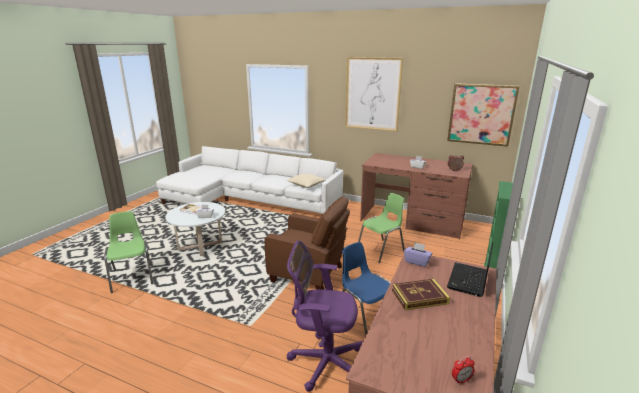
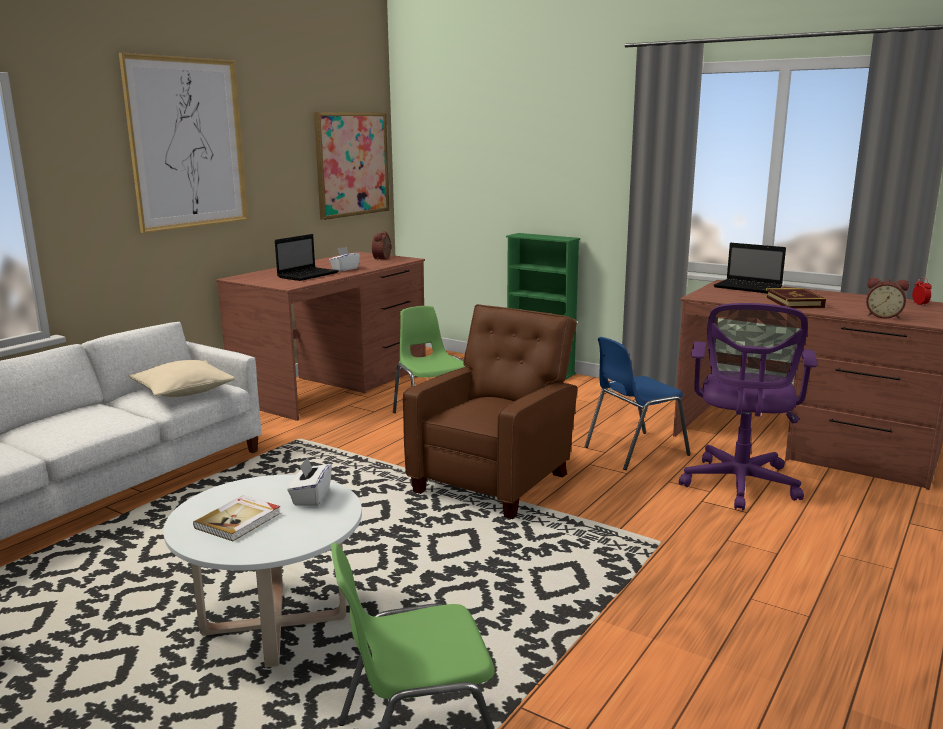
camera: 80 degrees left, 5 degrees down
purple tissue box [404,242,432,267] -> none
none -> laptop [275,234,339,281]
none -> alarm clock [866,278,909,319]

